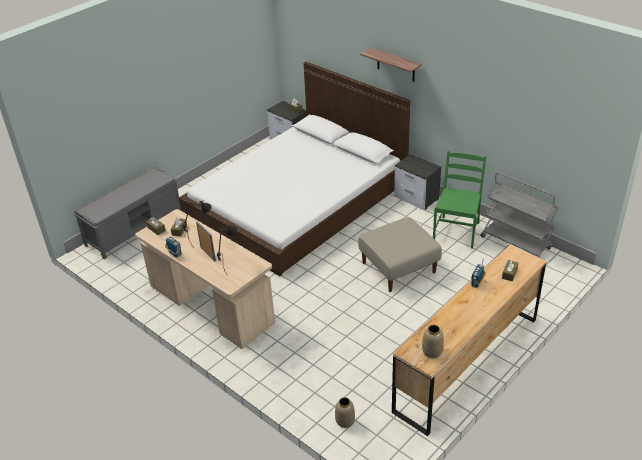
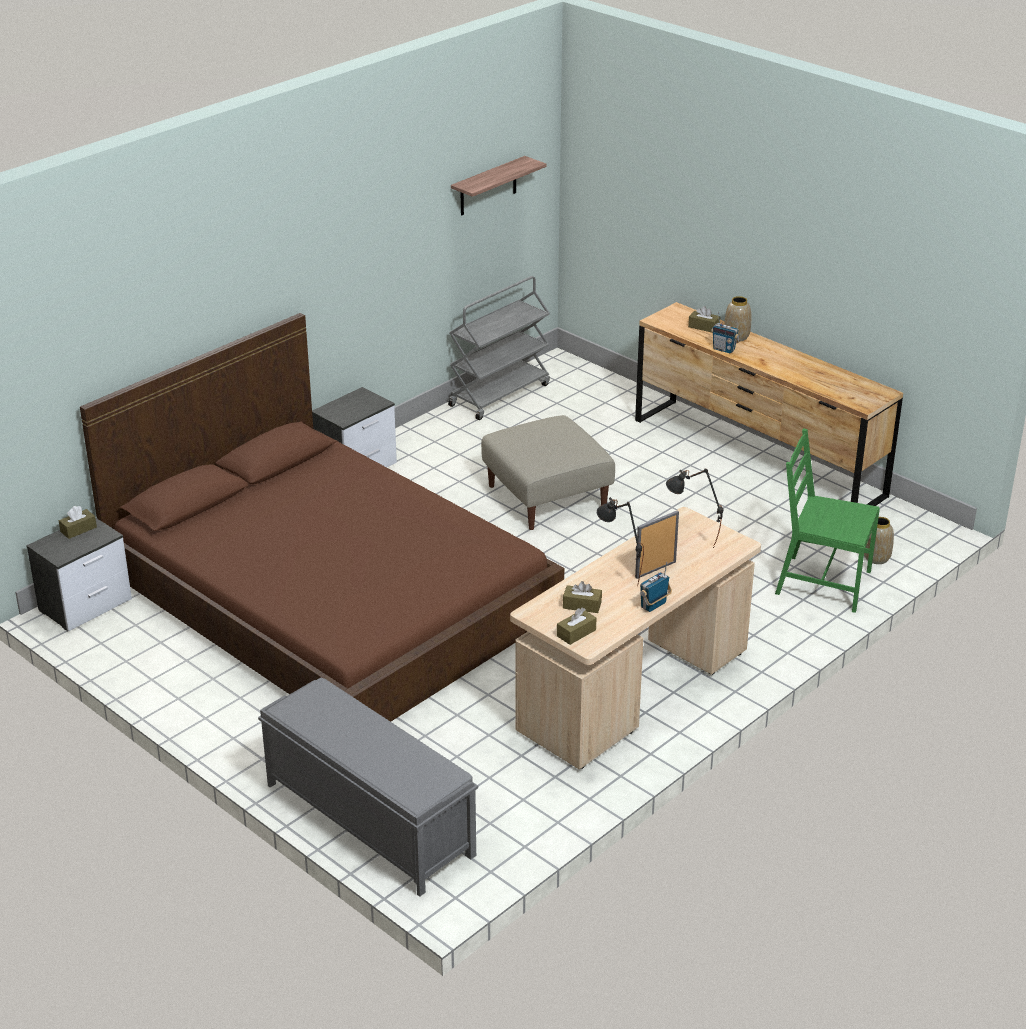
camera: 90 degrees left, 5 degrees down
white bed [179,62,410,276] -> brown bed [80,313,564,722]
shelf [361,47,422,82] -> shelf moved to [451,156,547,215]
vase [422,325,444,358] -> vase moved to [724,296,751,342]
green chair [433,150,486,249] -> green chair moved to [775,428,880,613]

